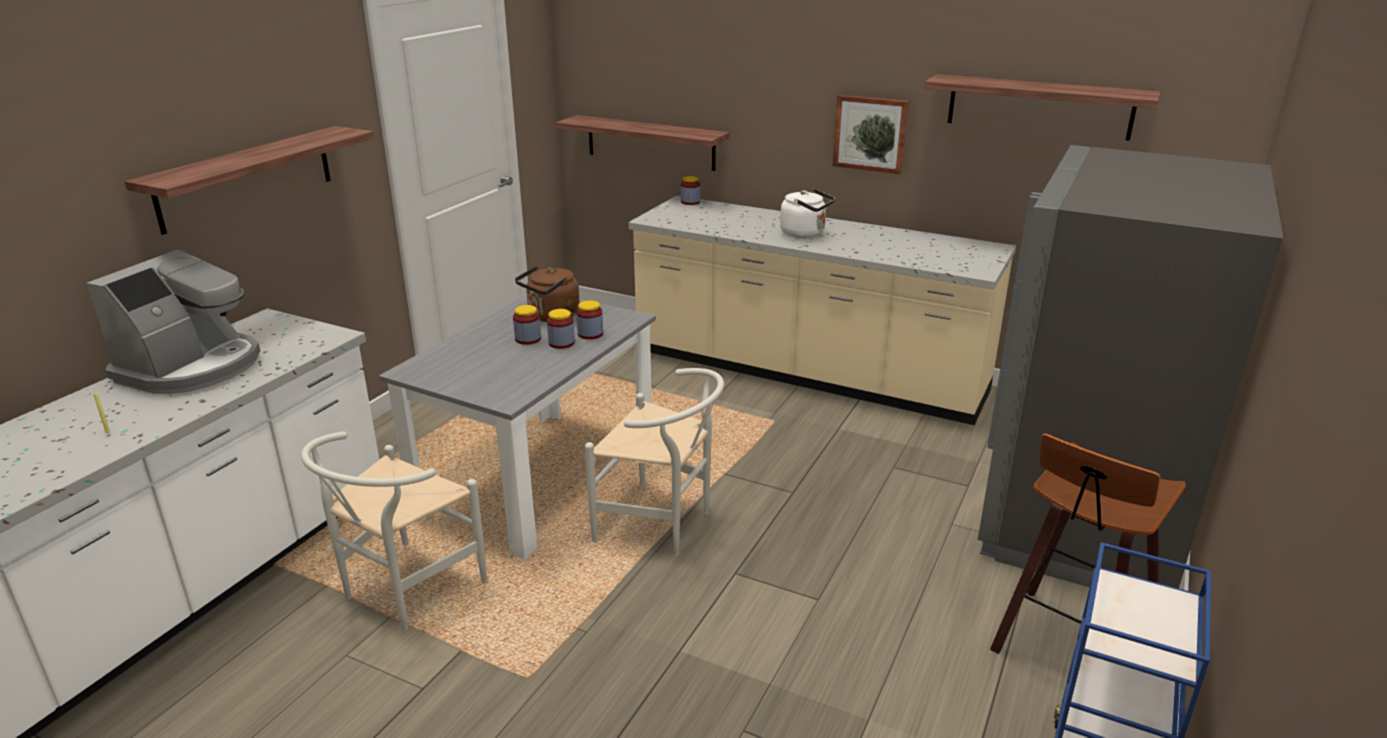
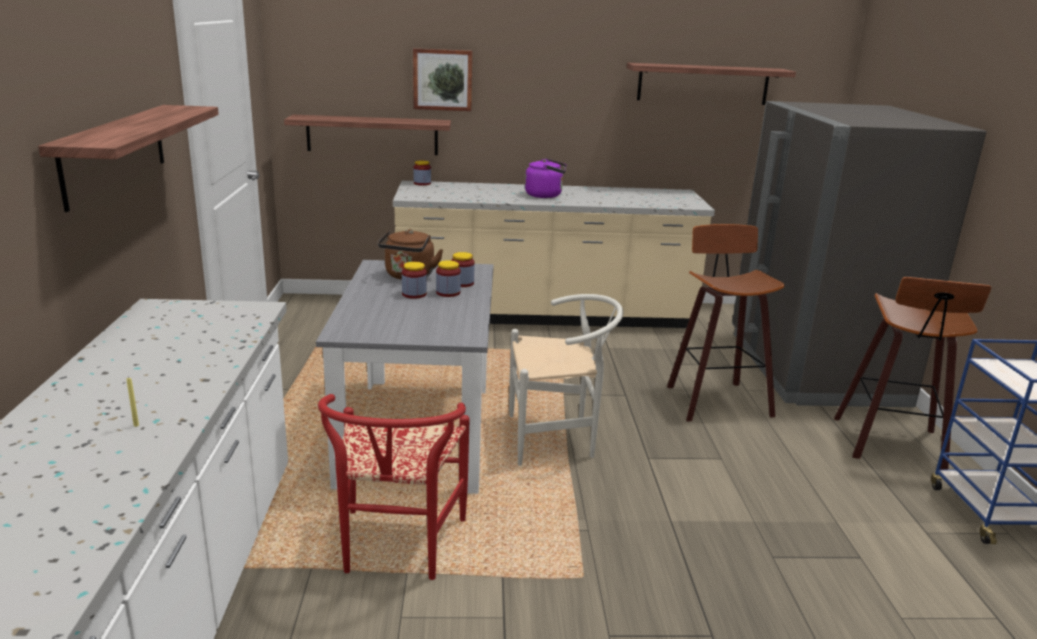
camera: 30 degrees left, 5 degrees down
coffee machine [86,249,260,394] -> none
white chair [301,431,487,631] -> red chair [318,394,470,580]
white kettle [780,189,835,238] -> purple kettle [525,158,566,198]
picture [833,95,909,174] -> picture moved to [413,48,472,111]
none -> stool [667,224,784,421]

